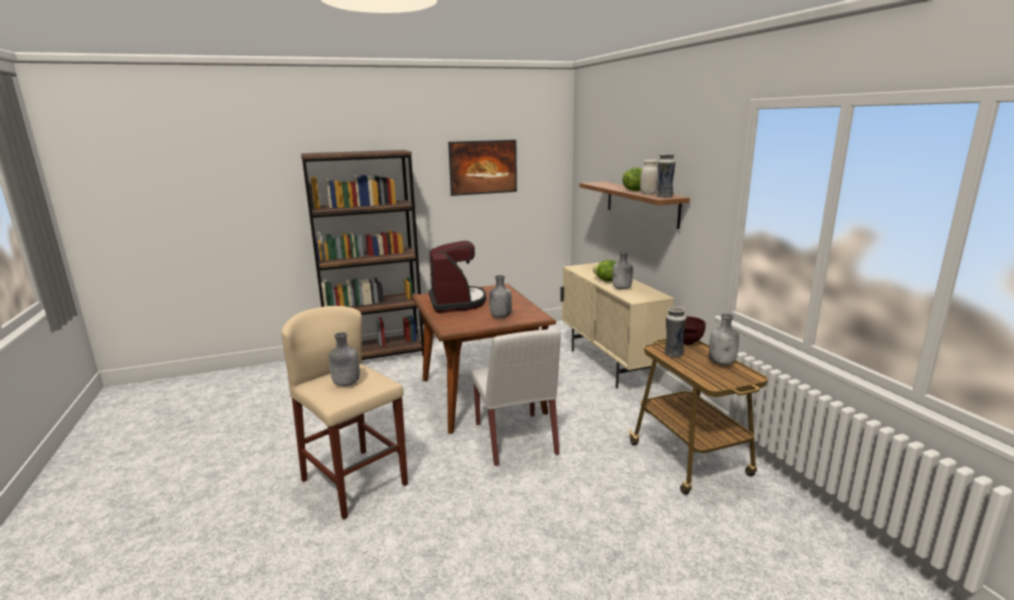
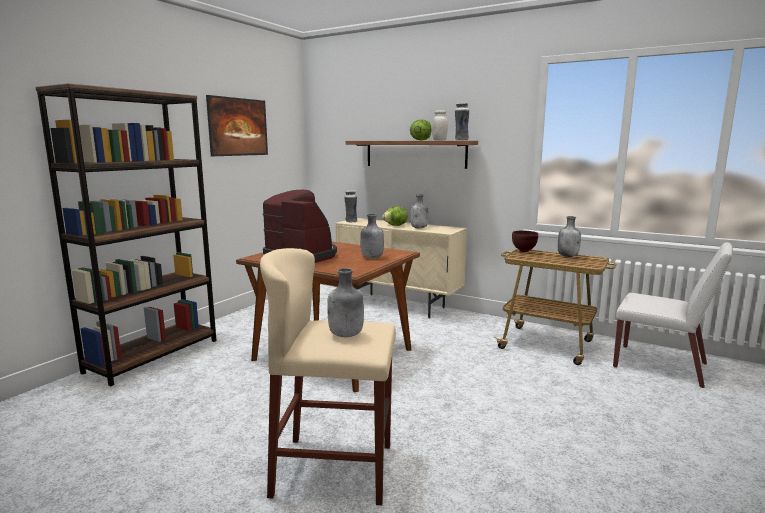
camera: 40 degrees left, 5 degrees down
white chair [471,329,561,466] -> white chair moved to [613,242,733,388]
vase [665,307,686,357] -> vase moved to [344,190,357,222]

